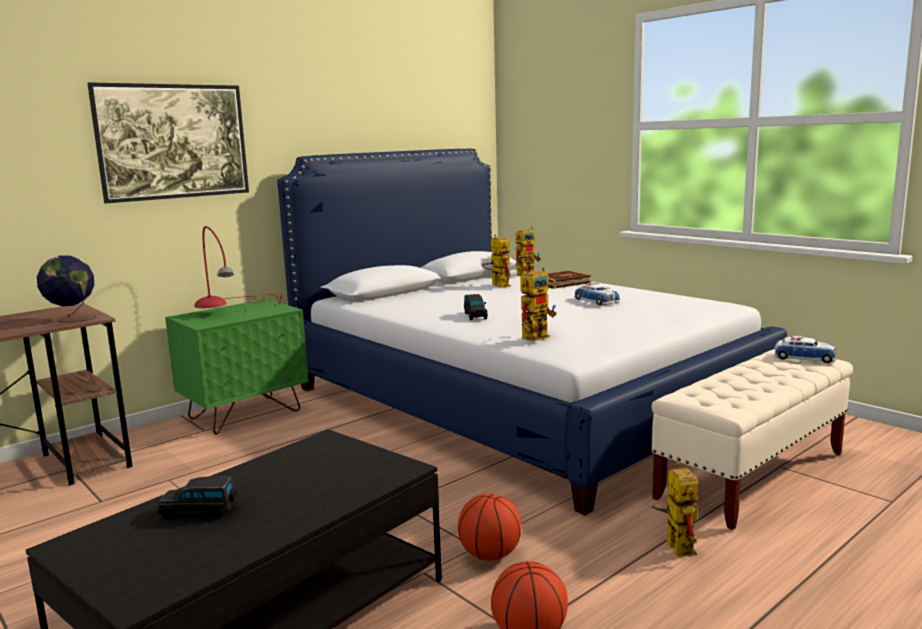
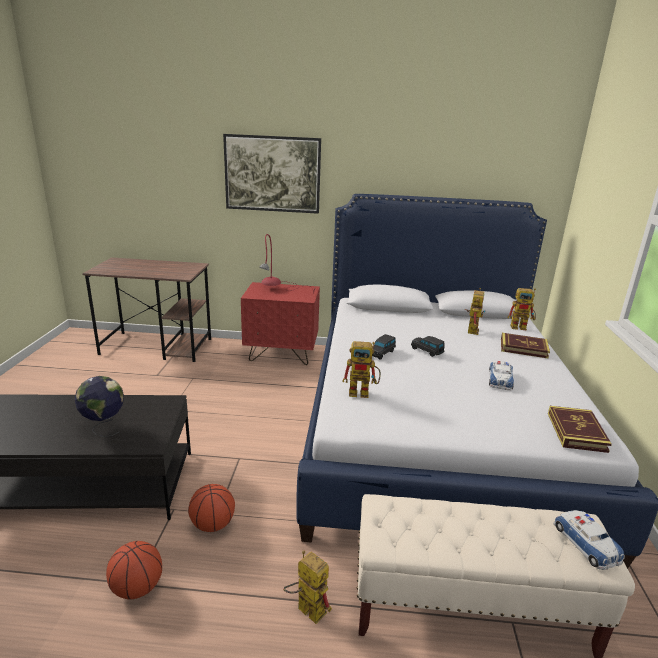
camera: 45 degrees right, 10 degrees up
globe [37,255,96,322] -> globe moved to [75,376,124,437]
black toy car [158,477,237,520] -> black toy car moved to [411,336,445,357]
green nightstand [165,299,309,435] -> red nightstand [241,282,320,365]
toy robot [651,462,698,557] -> toy robot turned 90 degrees counterclockwise [283,550,332,624]
none -> book [548,406,612,453]

